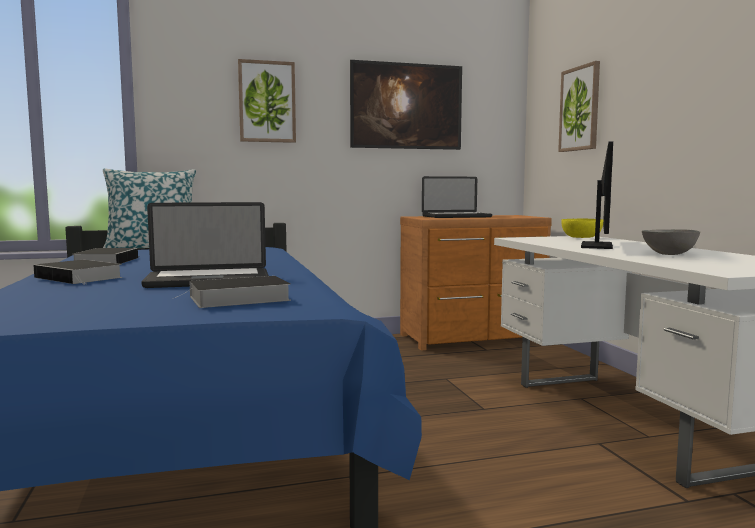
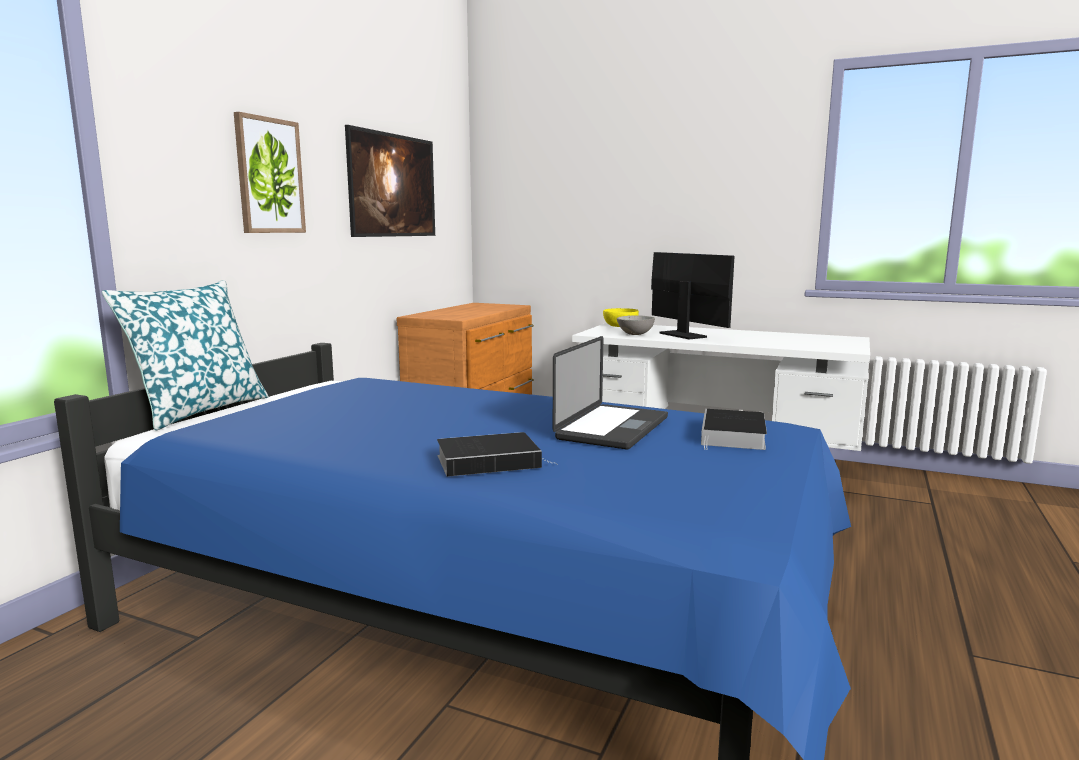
camera: 50 degrees left, 5 degrees up
book [74,248,139,264] -> none
laptop [422,176,492,218] -> none
picture [558,61,600,152] -> none
grey bowl [642,229,700,255] -> grey bowl moved to [617,315,655,335]

